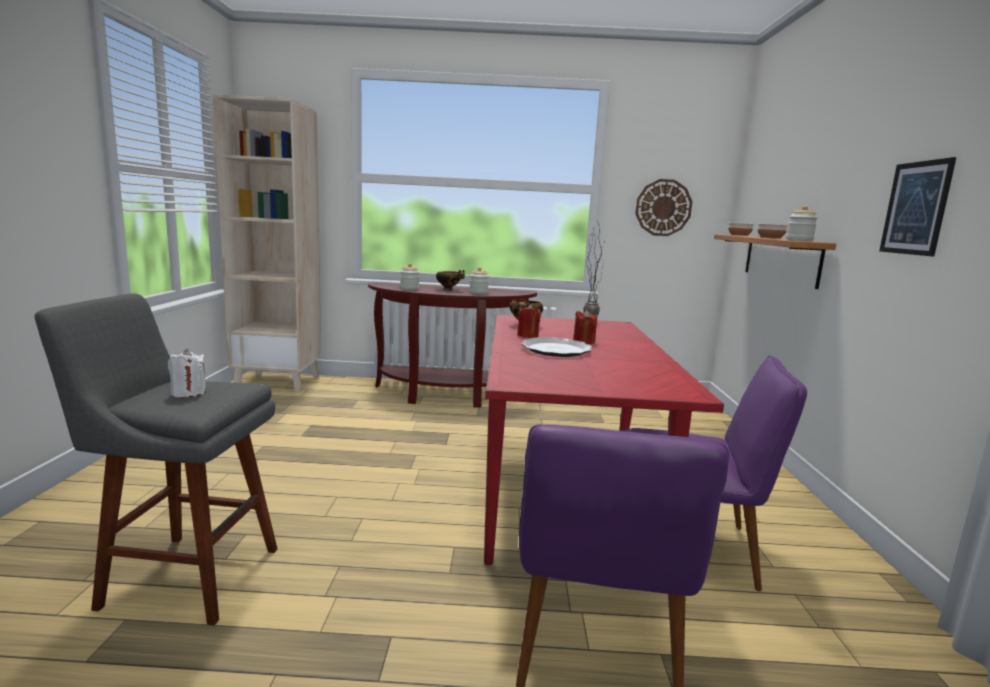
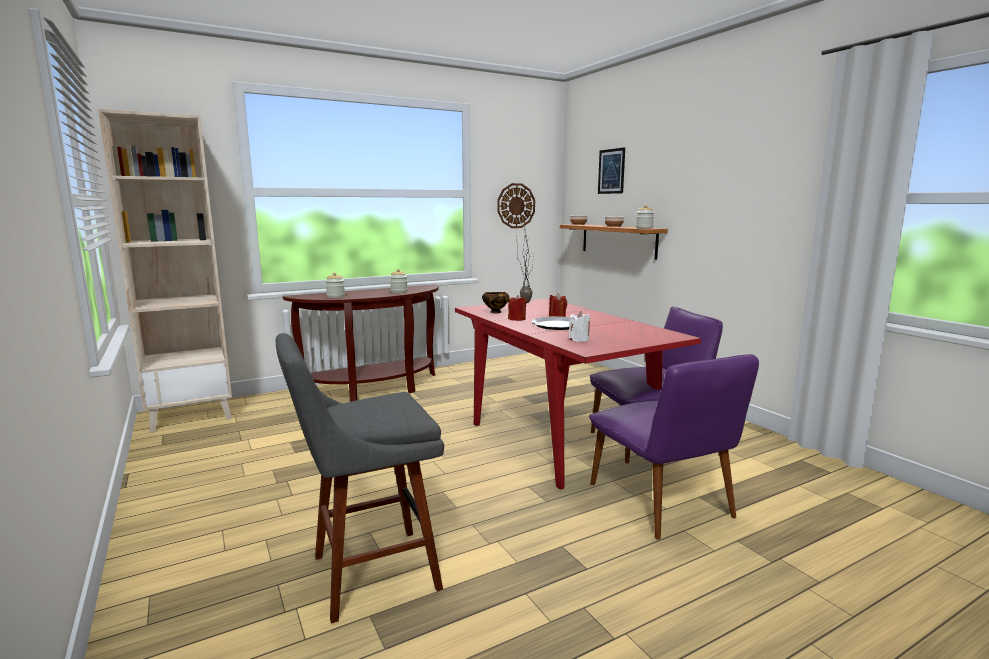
camera: 30 degrees left, 0 degrees up
white candle [168,349,206,397] -> white candle moved to [569,311,590,342]
bowl [436,270,465,291] -> none
picture [879,157,957,257] -> picture moved to [598,147,625,194]

